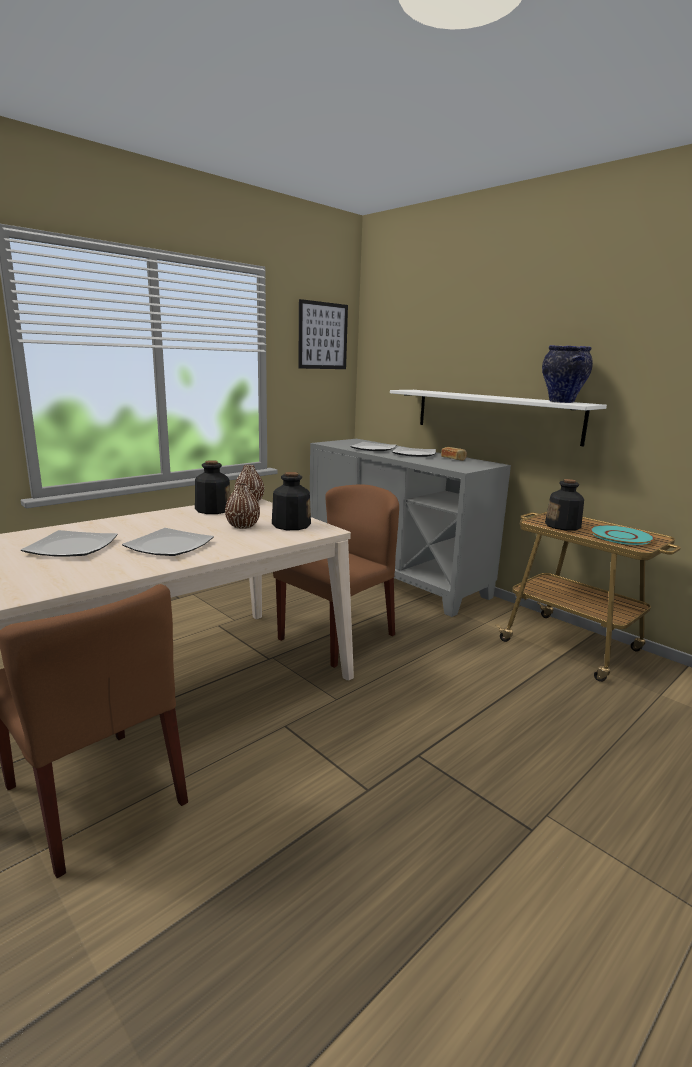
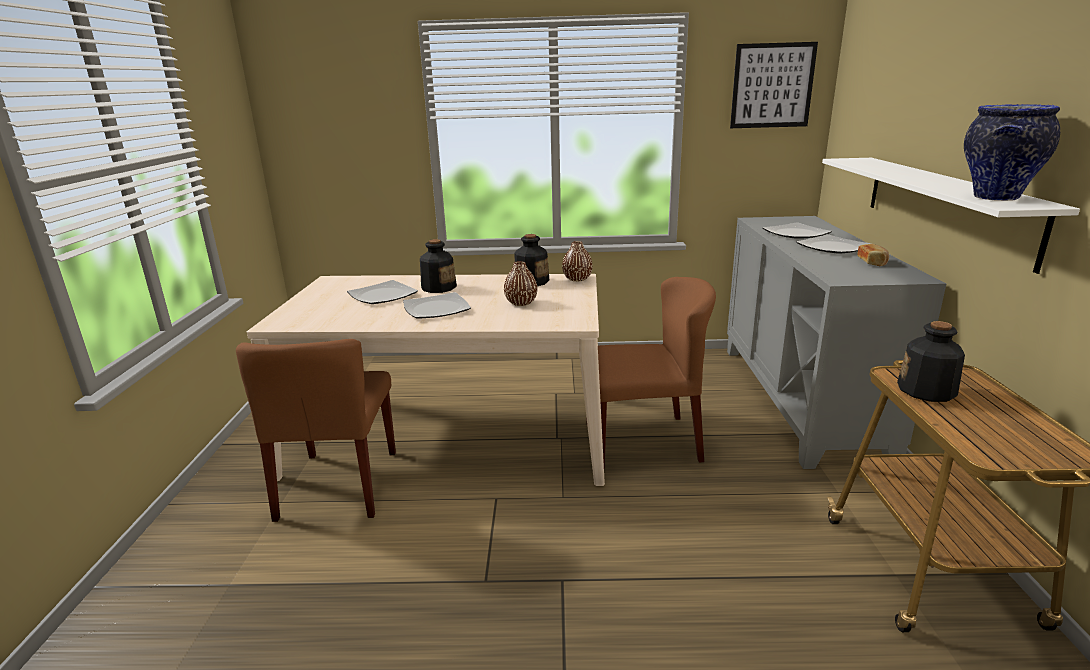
camera: 45 degrees right, 5 degrees up
bottle [272,472,311,530] -> bottle moved to [420,239,457,293]
turquoise plate [590,525,655,545] -> none

